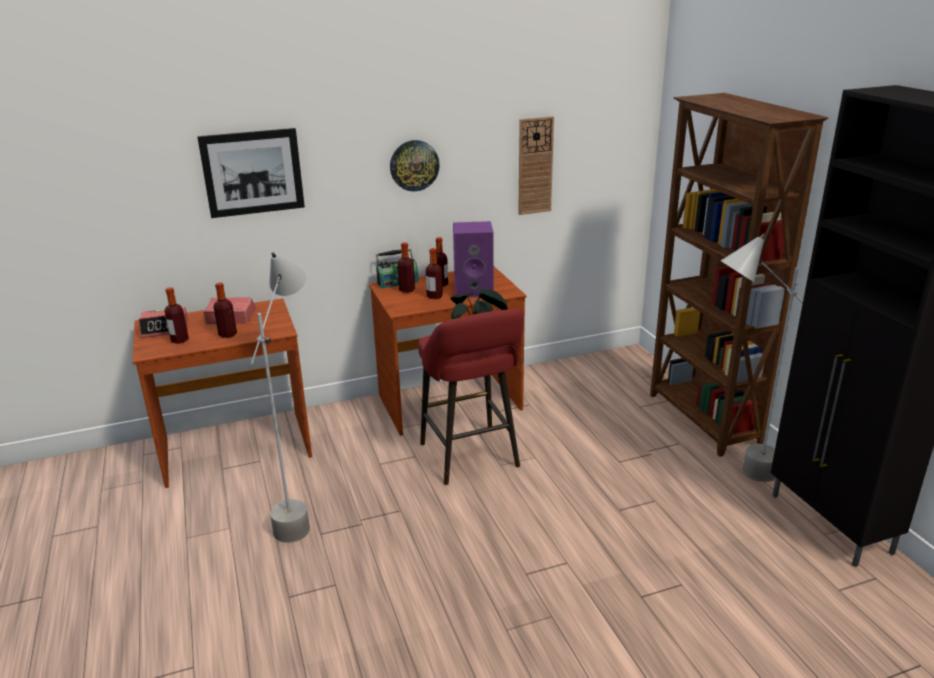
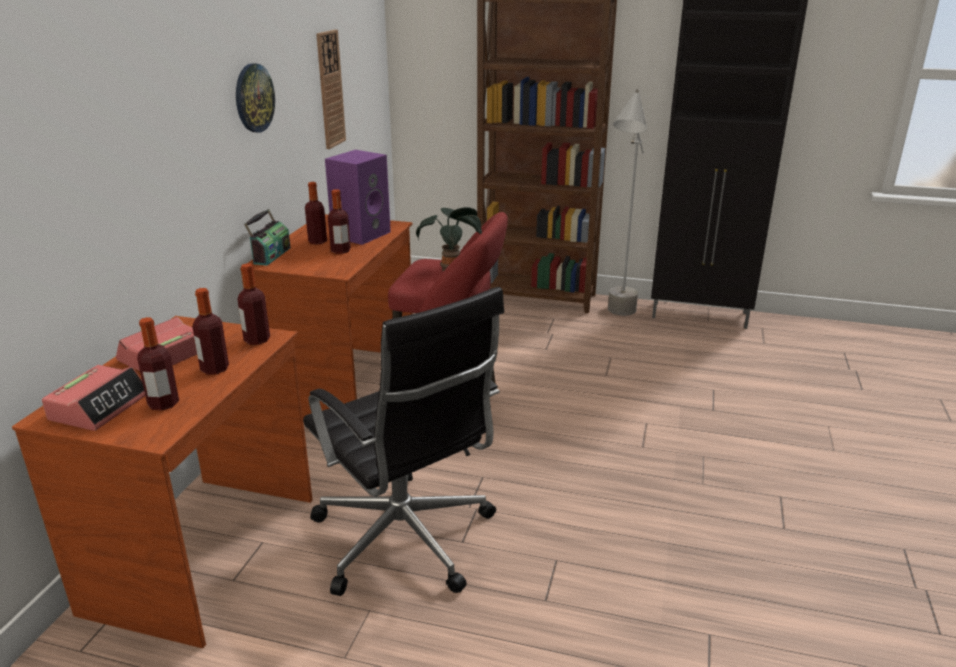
camera: 55 degrees left, 0 degrees up
picture [197,128,305,218] -> none
grey floor lamp [251,252,310,543] -> black office chair [303,287,504,596]
bottle [398,242,415,293] -> bottle moved to [237,263,270,345]

